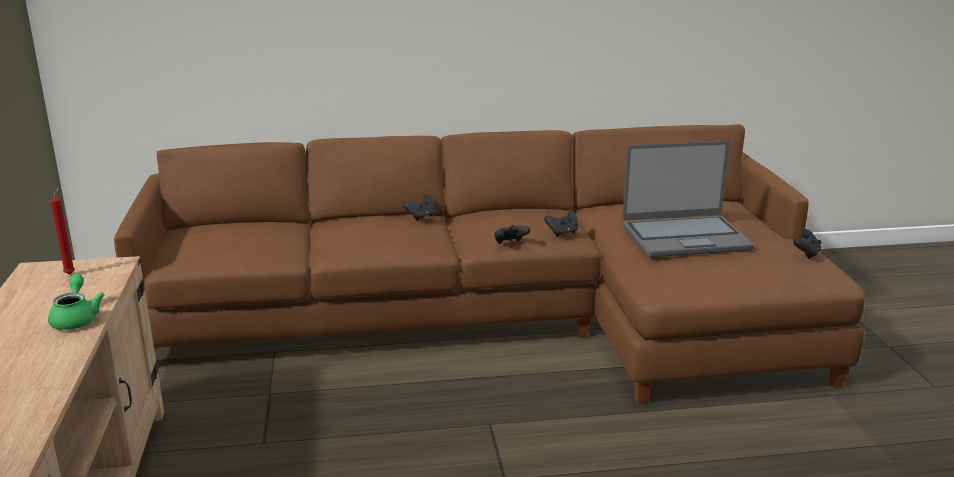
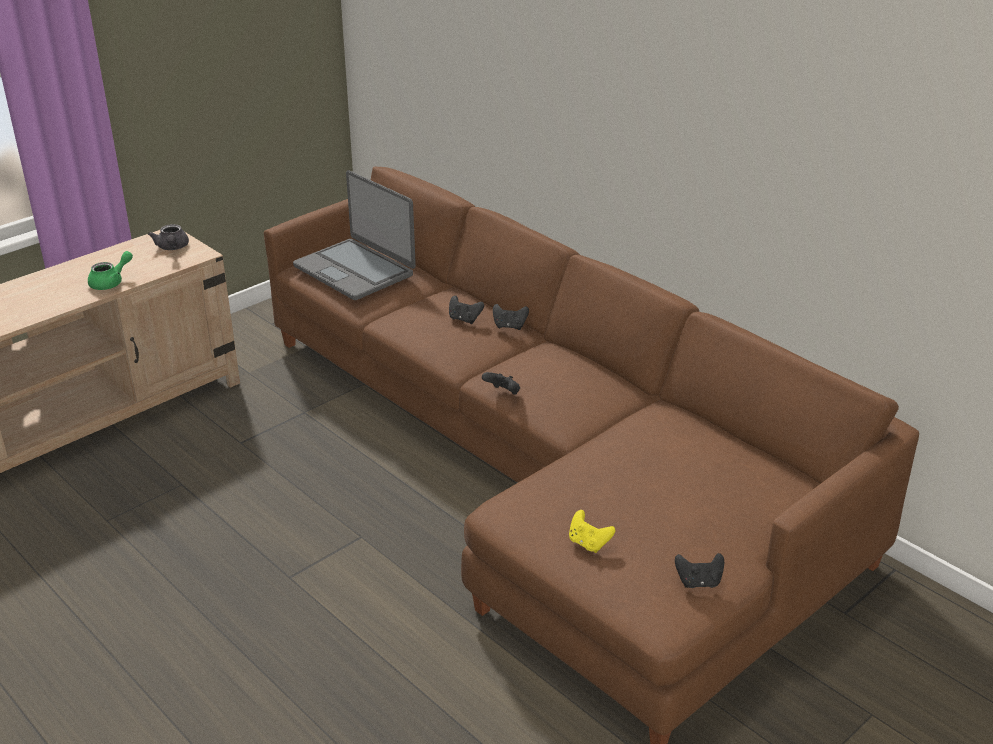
camera: 55 degrees right, 10 degrees up
red candle [50,188,75,274] -> grey teapot [148,224,189,250]
black game controller [544,211,578,237] -> black game controller moved to [449,296,484,324]
laptop [622,140,754,257] -> laptop moved to [293,170,416,300]
none -> yellow game controller [569,510,615,553]

